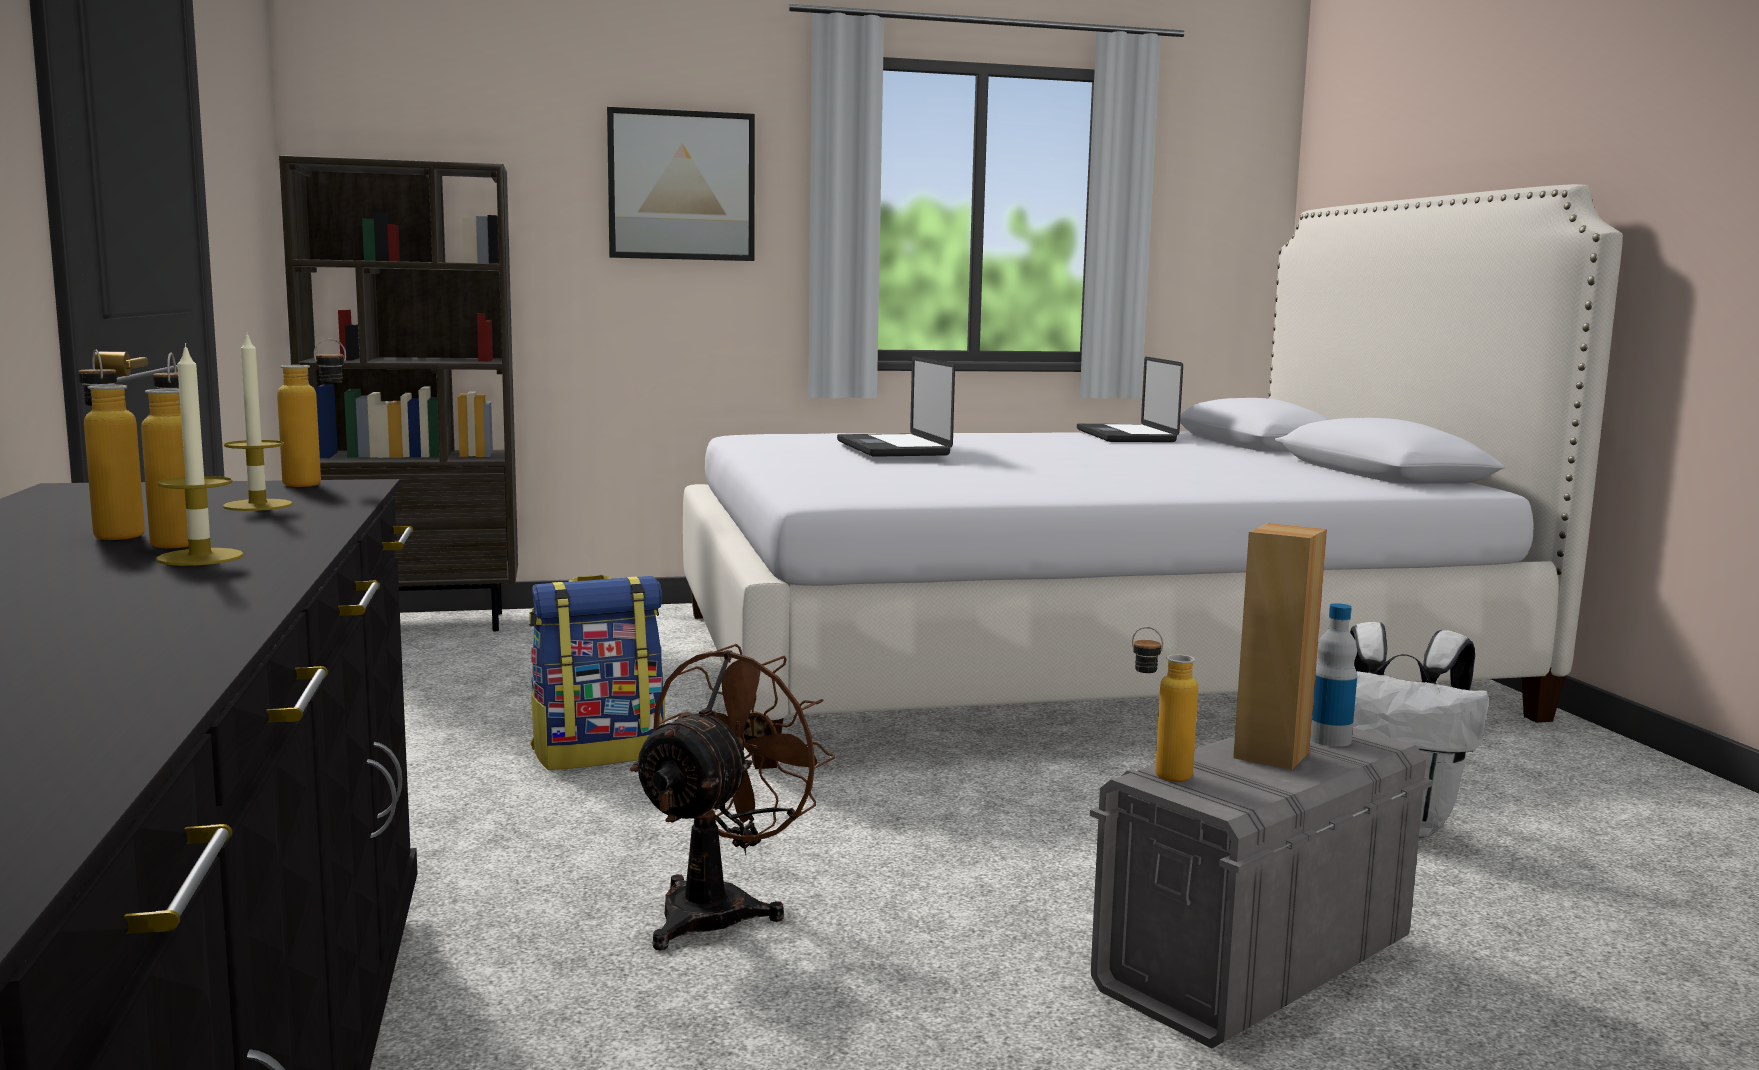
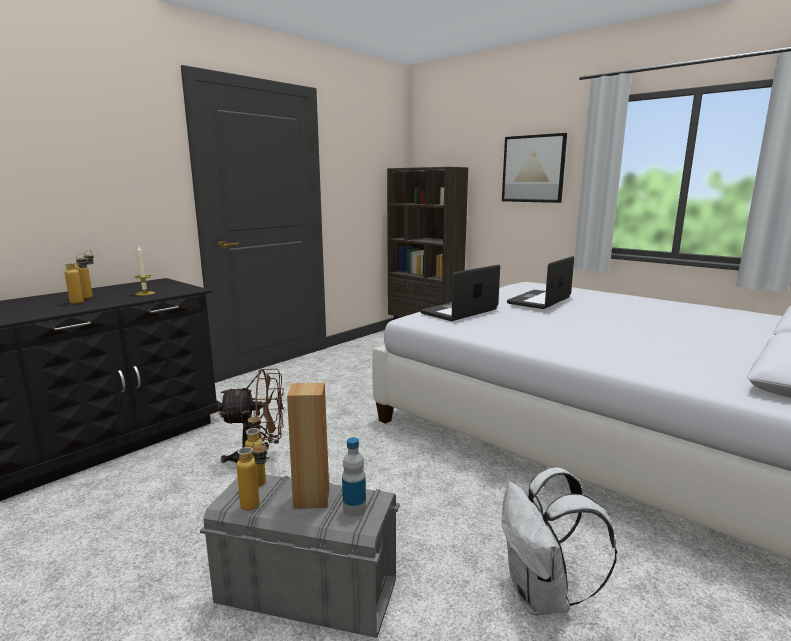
camera: 55 degrees right, 5 degrees up
candle [156,343,244,566] -> none
bottle [277,339,346,487] -> bottle moved to [236,441,267,511]
backpack [529,575,665,770] -> none
laptop [1077,357,1183,442] -> laptop moved to [421,265,500,321]

